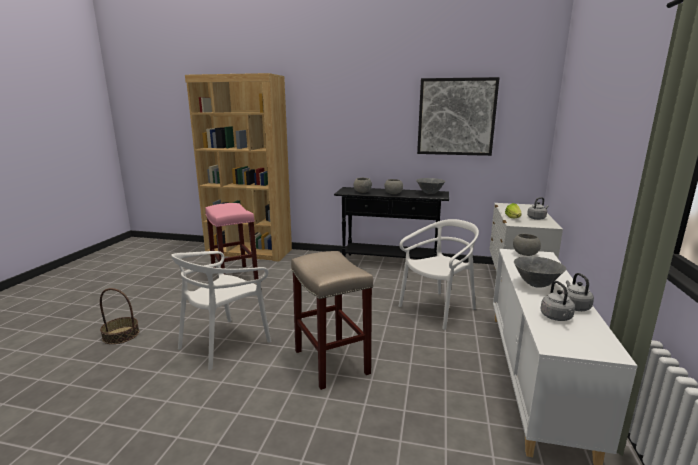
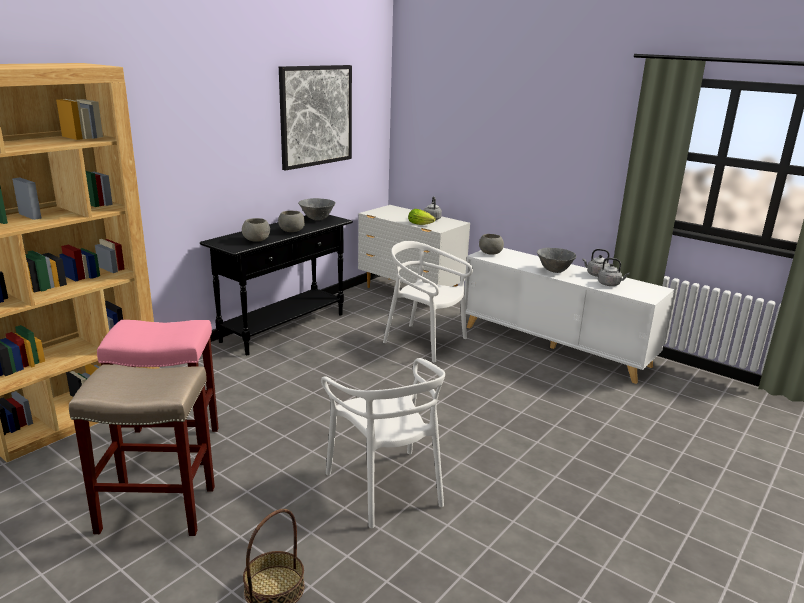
camera: 65 degrees left, 5 degrees up
beige stool [291,251,373,390] -> beige stool moved to [69,364,215,536]
white chair [399,219,479,330] -> white chair turned 45 degrees counterclockwise [383,241,473,363]

